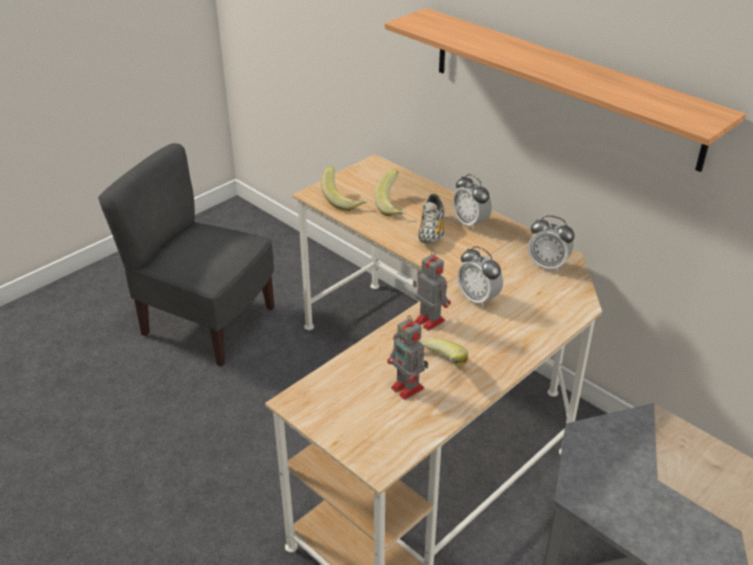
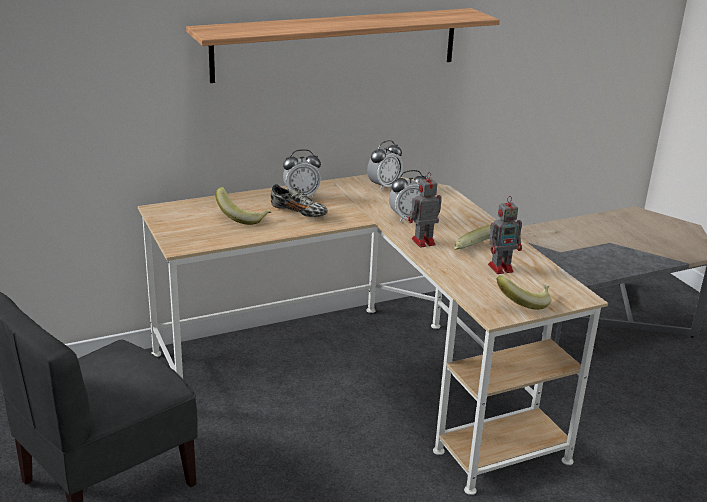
camera: 70 degrees left, 10 degrees down
banana [321,166,367,211] -> banana moved to [497,275,551,310]

